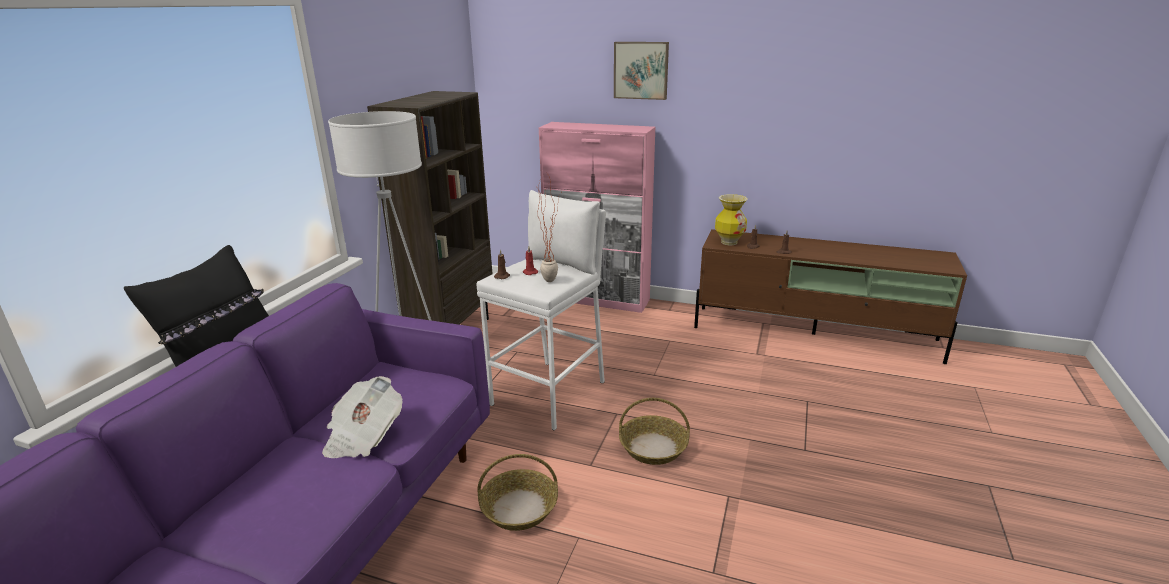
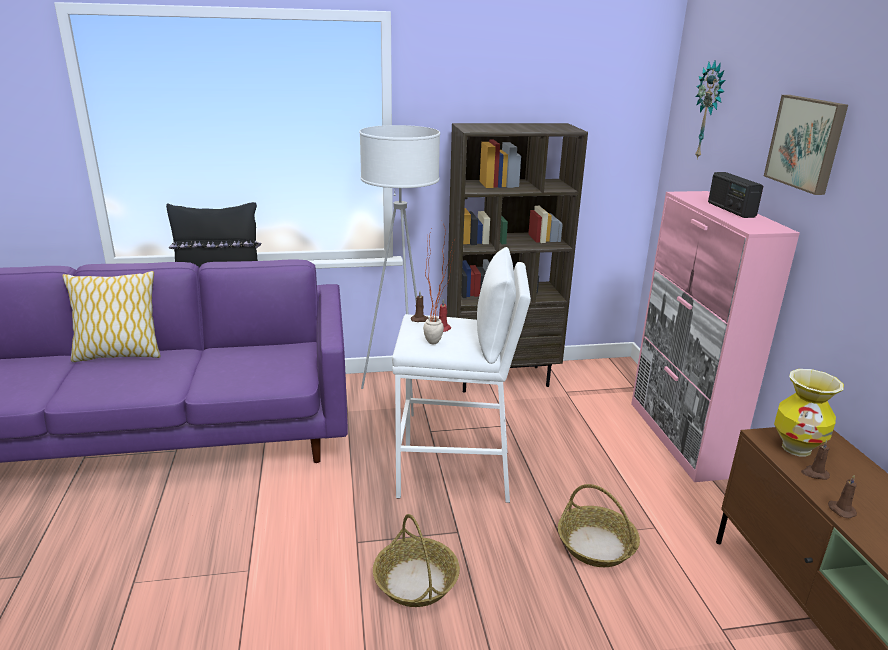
camera: 60 degrees right, 0 degrees up
newspaper [322,376,402,458] -> none
basket [477,454,558,531] -> basket moved to [558,484,640,567]
none -> pillow [62,271,161,362]
none -> wall clock [695,60,725,159]
none -> radio [708,172,763,218]

